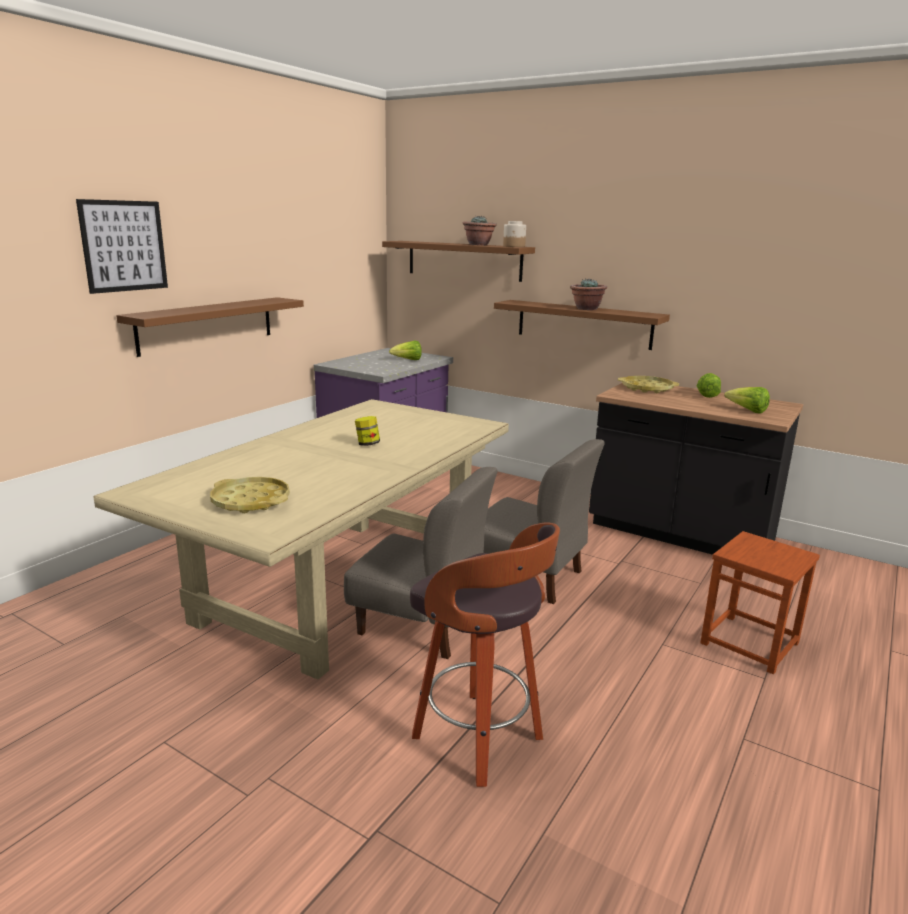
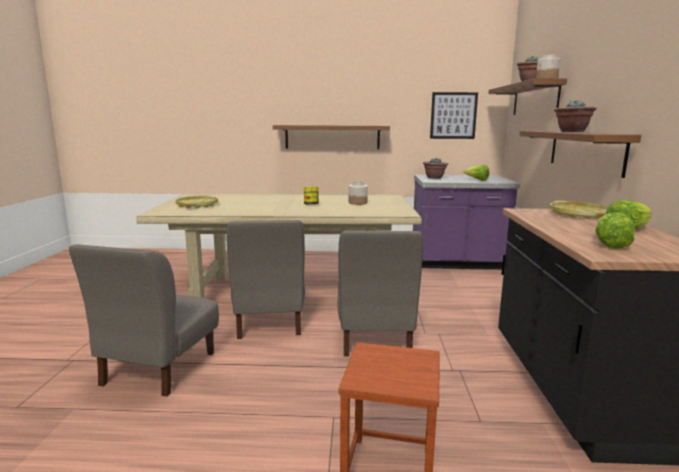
camera: 60 degrees right, 5 degrees down
picture [76,199,168,294] -> picture moved to [430,92,478,139]
stool [410,523,560,787] -> grey chair [69,244,219,397]
none -> jar [349,182,368,205]
none -> potted plant [423,158,448,179]

